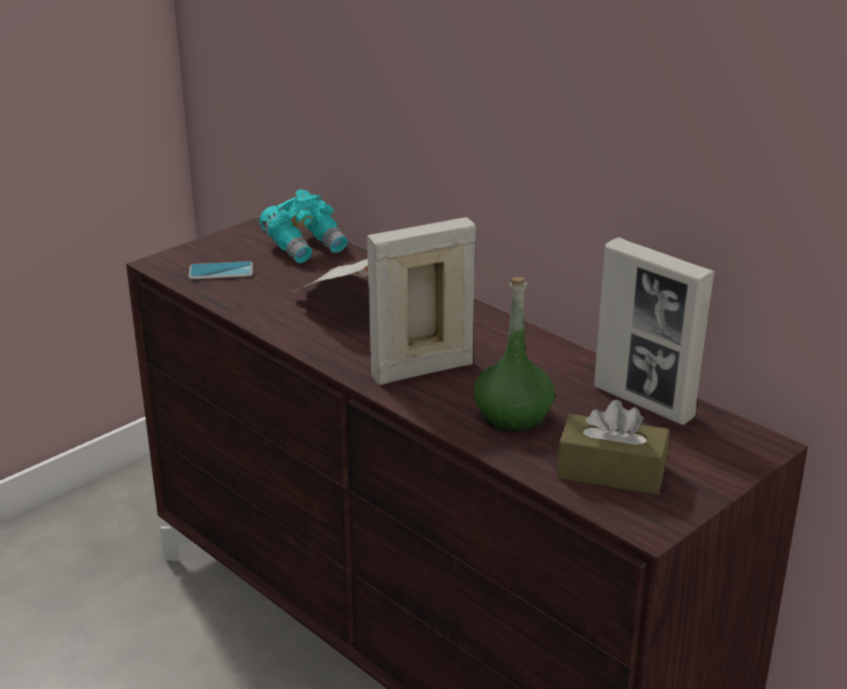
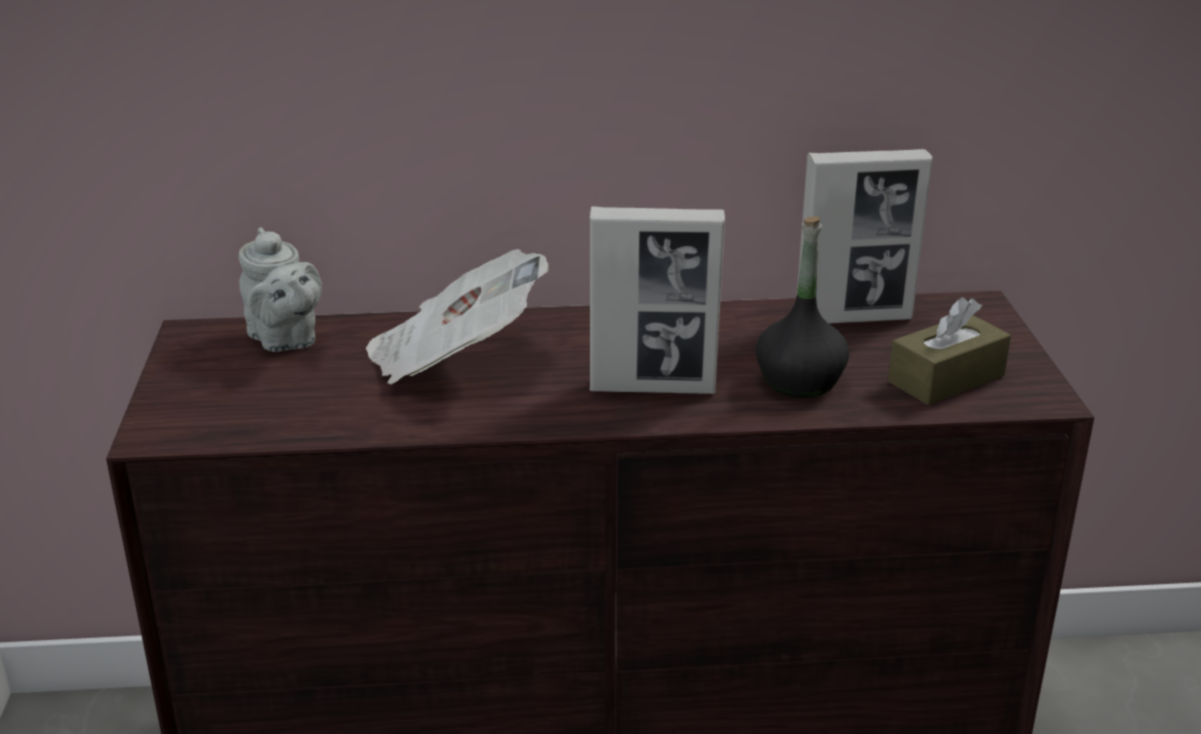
camera: 50 degrees left, 0 degrees up
phone [189,261,253,279] -> none
turquoise binoculars [259,189,348,263] -> grey teapot [239,227,322,352]
picture frame [367,217,476,385] -> picture frame turned 105 degrees counterclockwise [590,206,725,394]
green bottle [473,277,555,432] -> black bottle [755,216,849,397]

